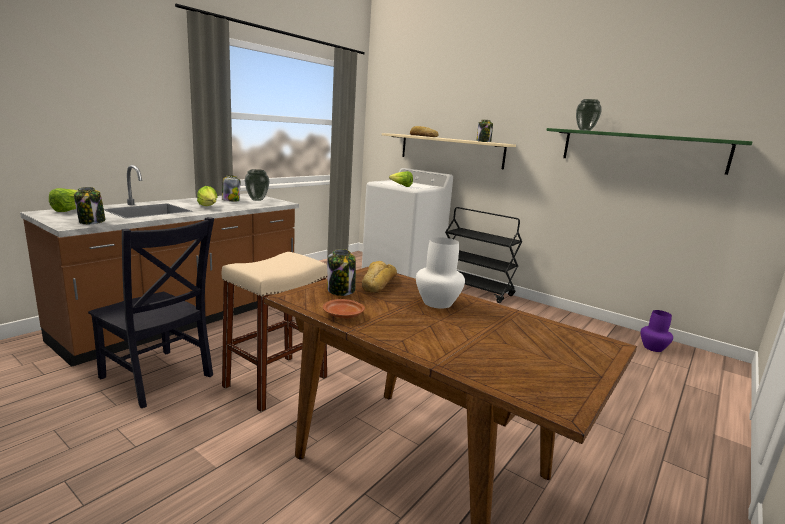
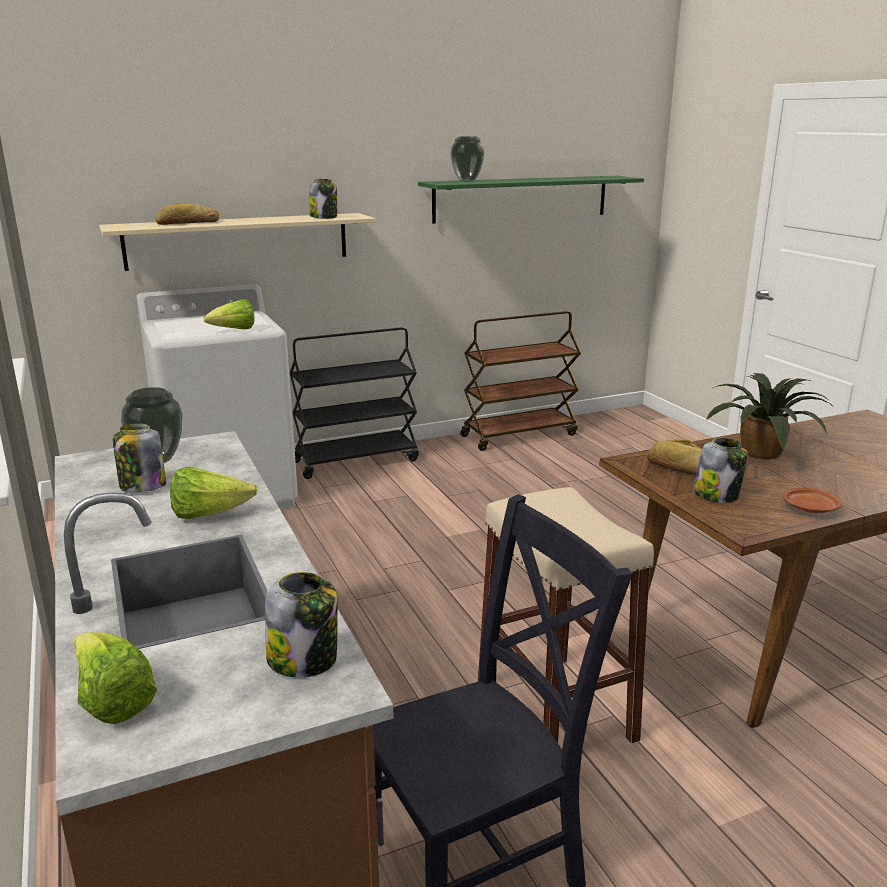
camera: 60 degrees left, 5 degrees up
white vase [416,237,465,309] -> potted plant [706,373,831,459]
purple vase [641,310,673,352] -> none
none -> brown cart [460,311,581,451]

